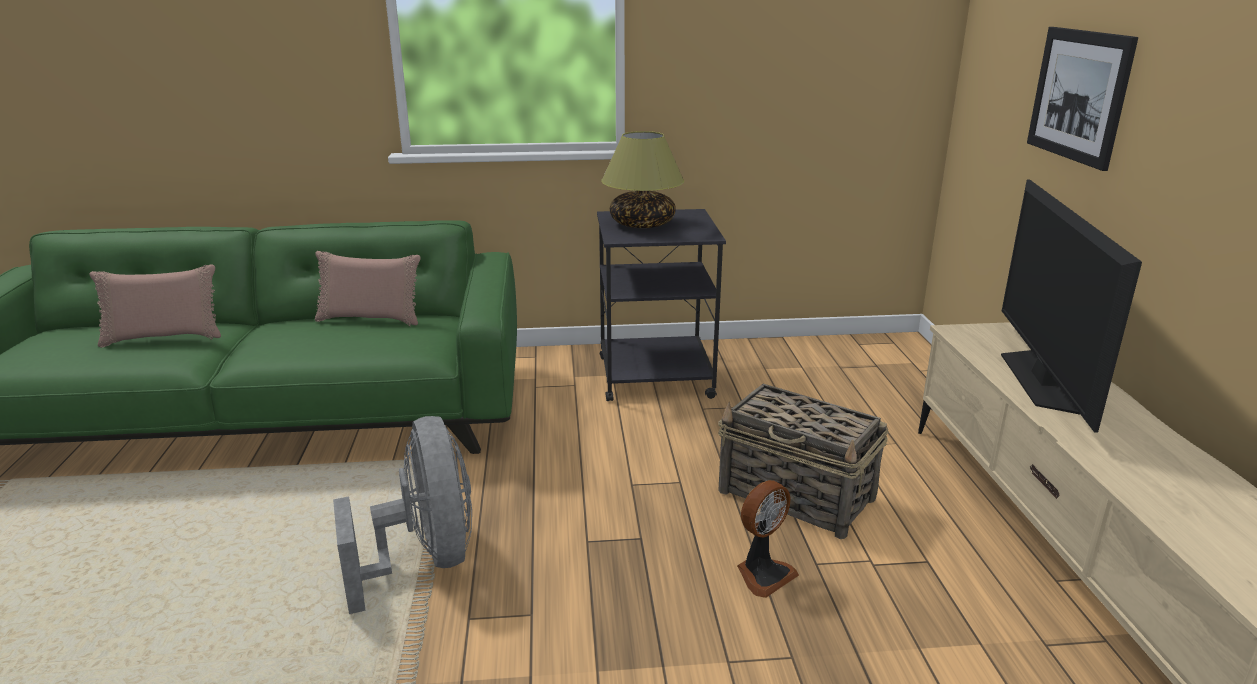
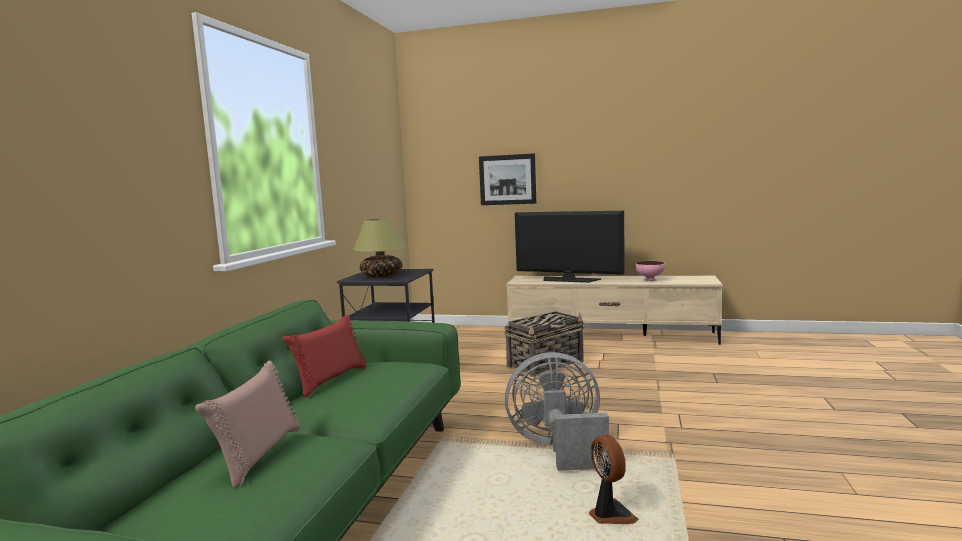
camera: 70 degrees left, 15 degrees down
beige pillow [315,251,421,326] -> red pillow [282,315,367,397]
fan [737,480,799,598] -> fan moved to [589,435,638,524]
none -> pink bowl [635,261,665,281]

